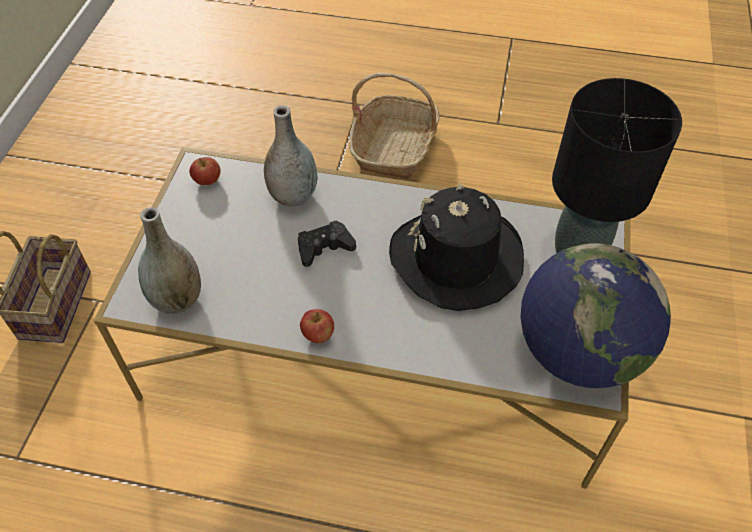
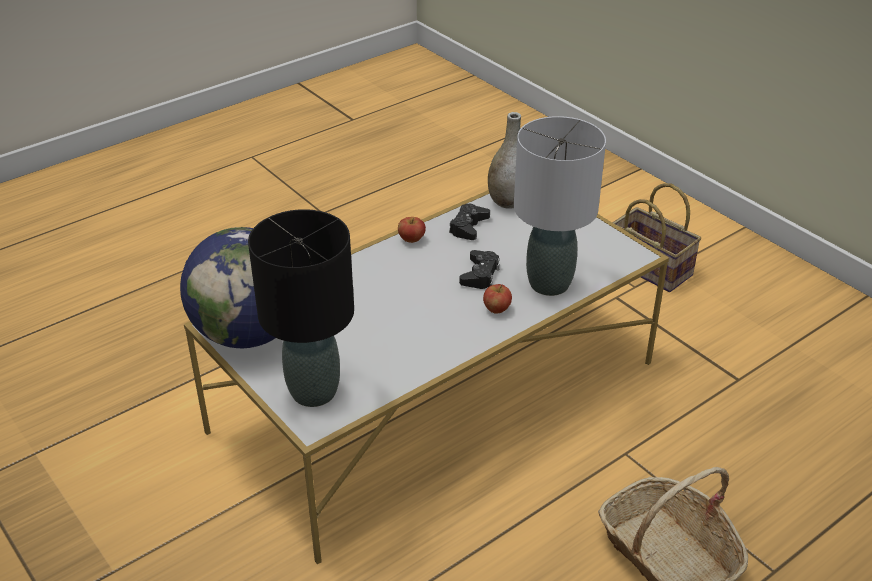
camera: 130 degrees right, 15 degrees down
apple [189,157,220,185] -> apple moved to [483,284,512,314]
grey vase [264,105,317,207] -> grey table lamp [514,116,606,296]
black hat [389,183,524,311] -> none
none -> black game controller [449,204,490,240]

